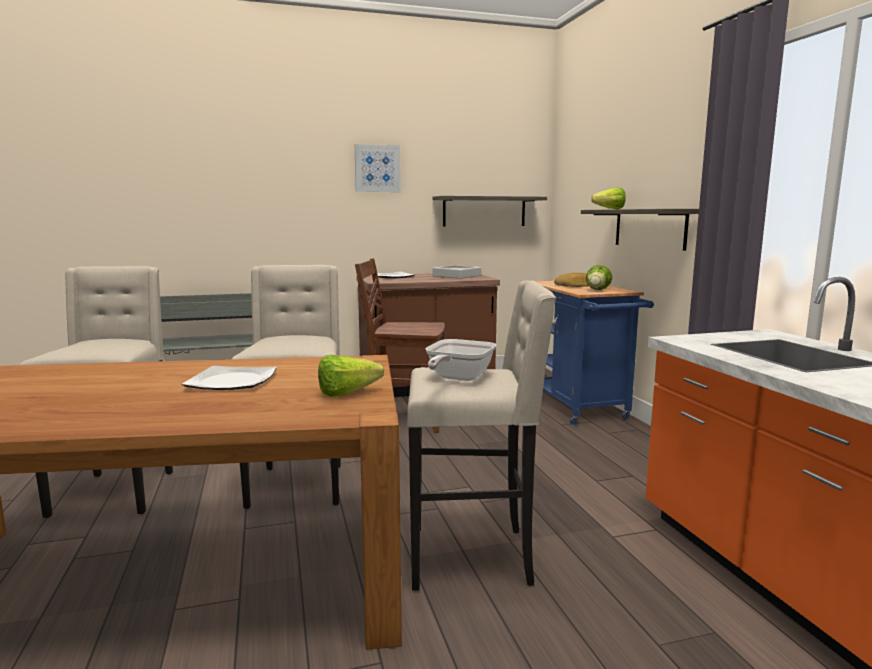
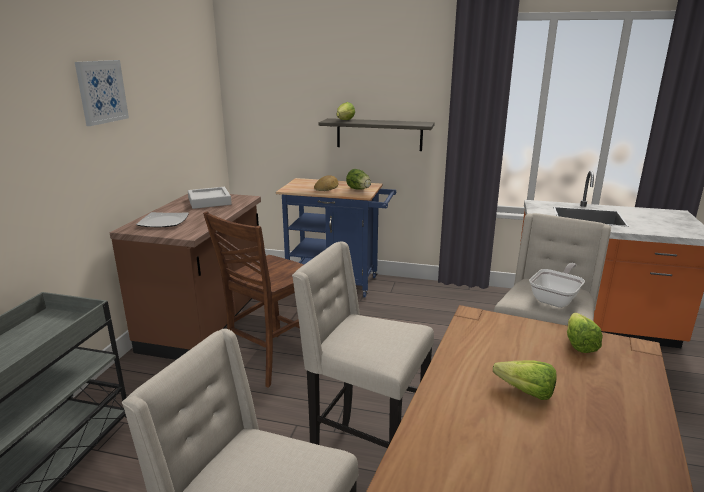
camera: 60 degrees left, 10 degrees up
plate [182,366,277,390] -> lettuce [493,361,557,400]
frying pan [425,339,496,381] -> frying pan turned 105 degrees counterclockwise [529,263,585,308]
shelf [432,196,547,227] -> none

